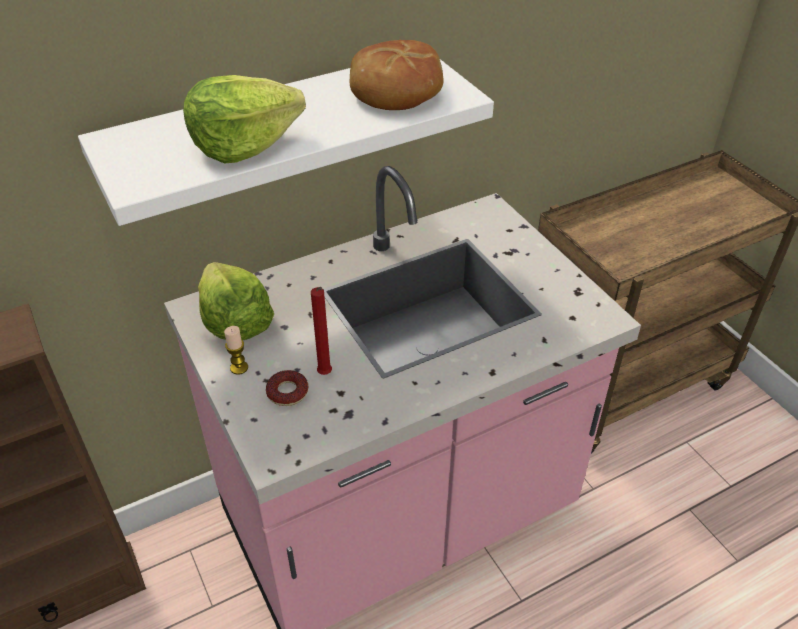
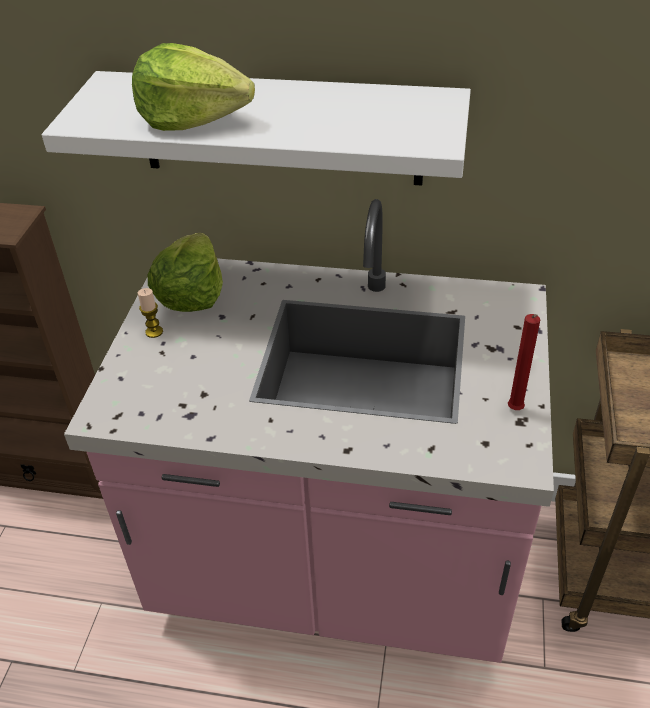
camera: 40 degrees right, 0 degrees up
donut [266,370,309,406] -> none
red candle [311,287,332,375] -> red candle moved to [508,314,540,410]
bread [350,40,444,110] -> none

